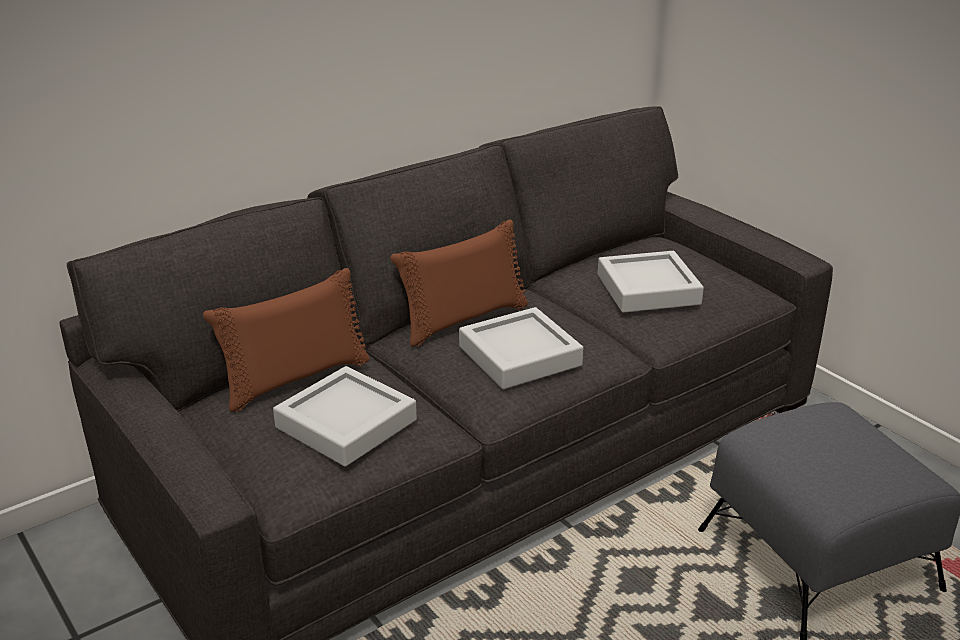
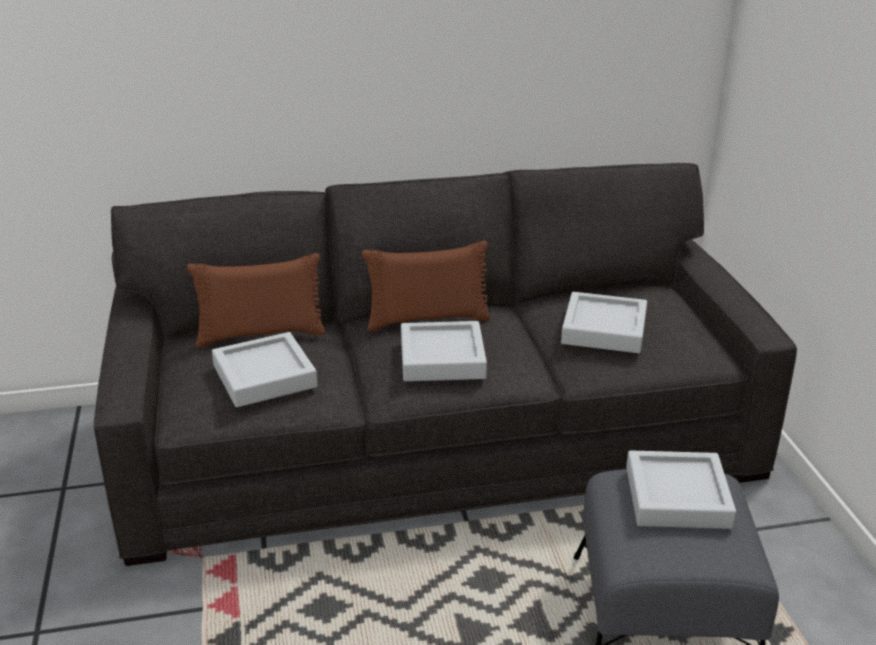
camera: 25 degrees right, 0 degrees up
none -> grey tray [626,450,736,529]

